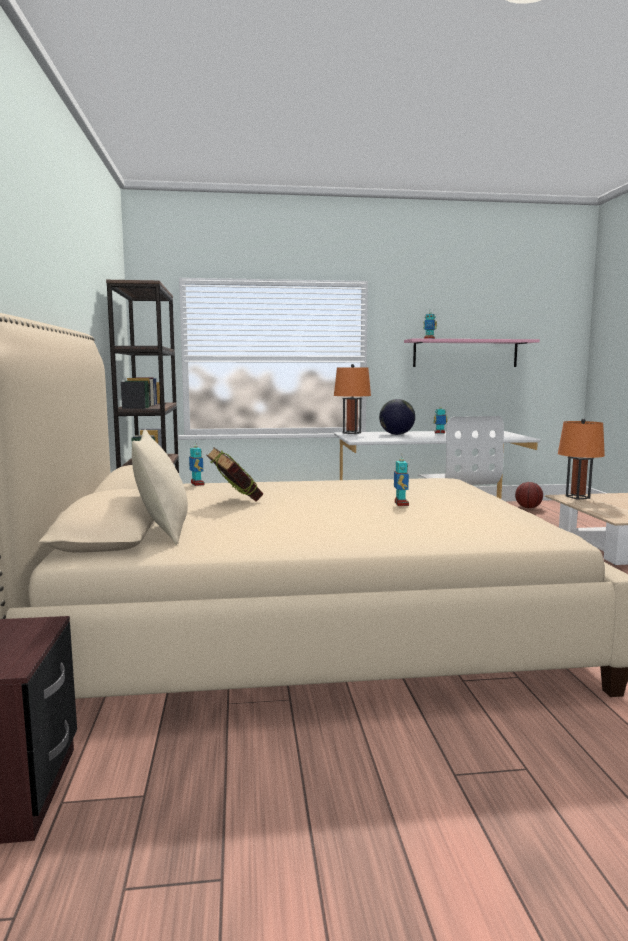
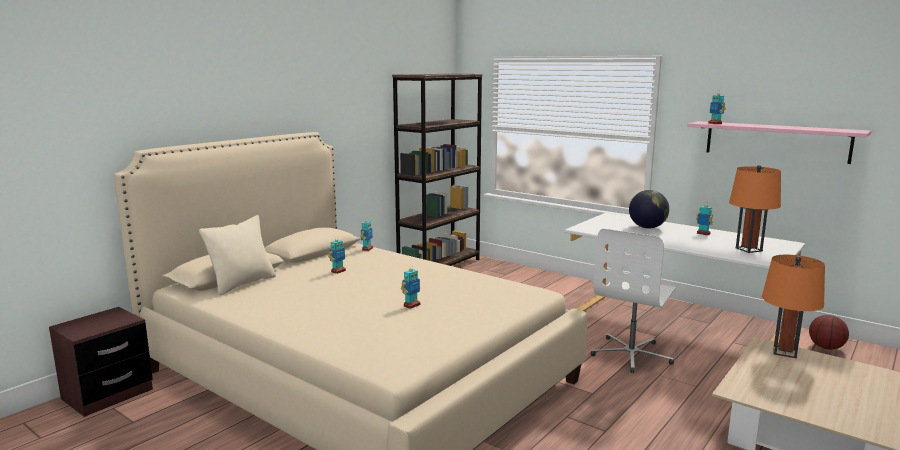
camera: 45 degrees right, 5 degrees up
book [206,447,263,502] -> toy robot [328,236,346,274]
orange table lamp [334,364,371,434] -> orange table lamp moved to [729,165,781,253]

